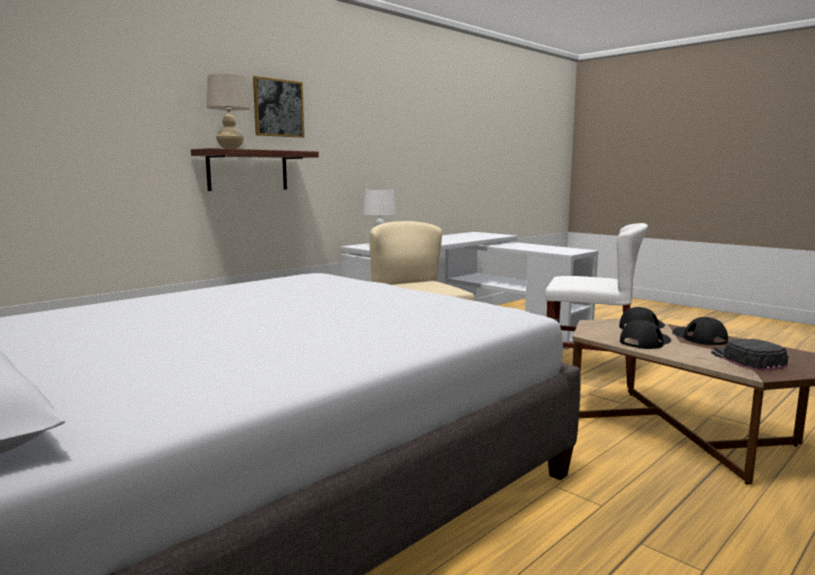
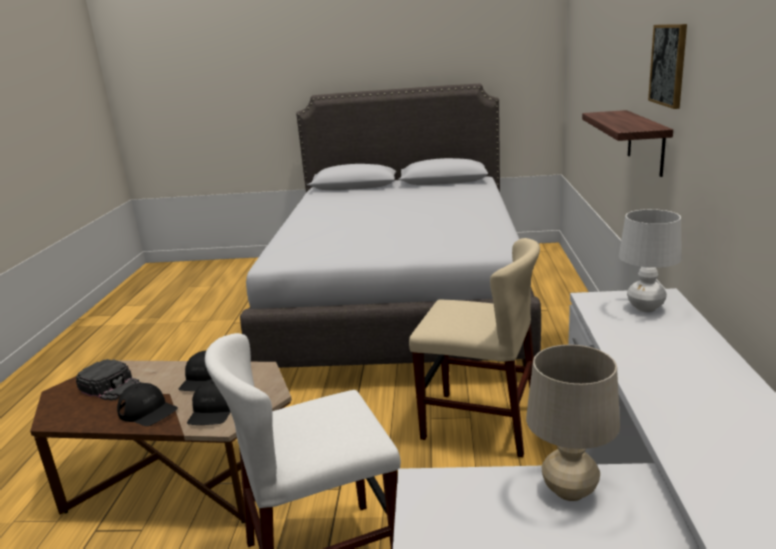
camera: 140 degrees right, 10 degrees up
beige table lamp [207,74,250,149] -> beige table lamp moved to [526,345,620,501]

